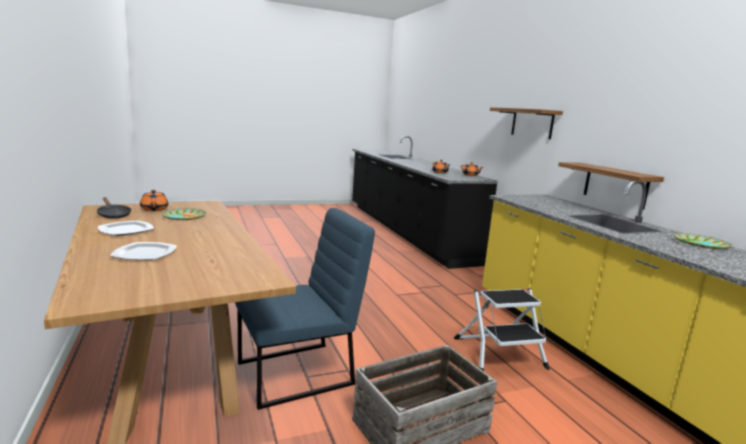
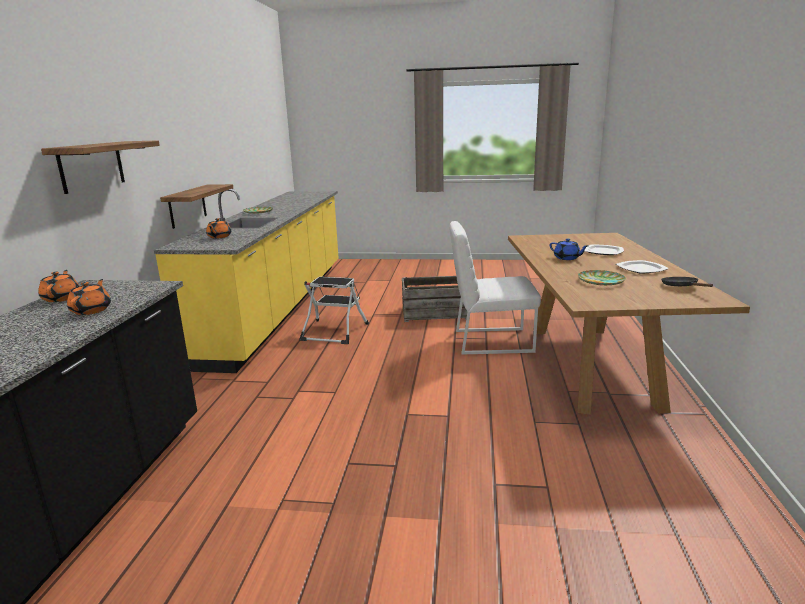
camera: 150 degrees left, 5 degrees up
orange teapot [140,190,168,211] -> orange teapot moved to [206,218,231,239]
blue chair [235,208,375,410] -> white chair [449,221,541,354]
none -> blue teapot [550,239,587,260]

